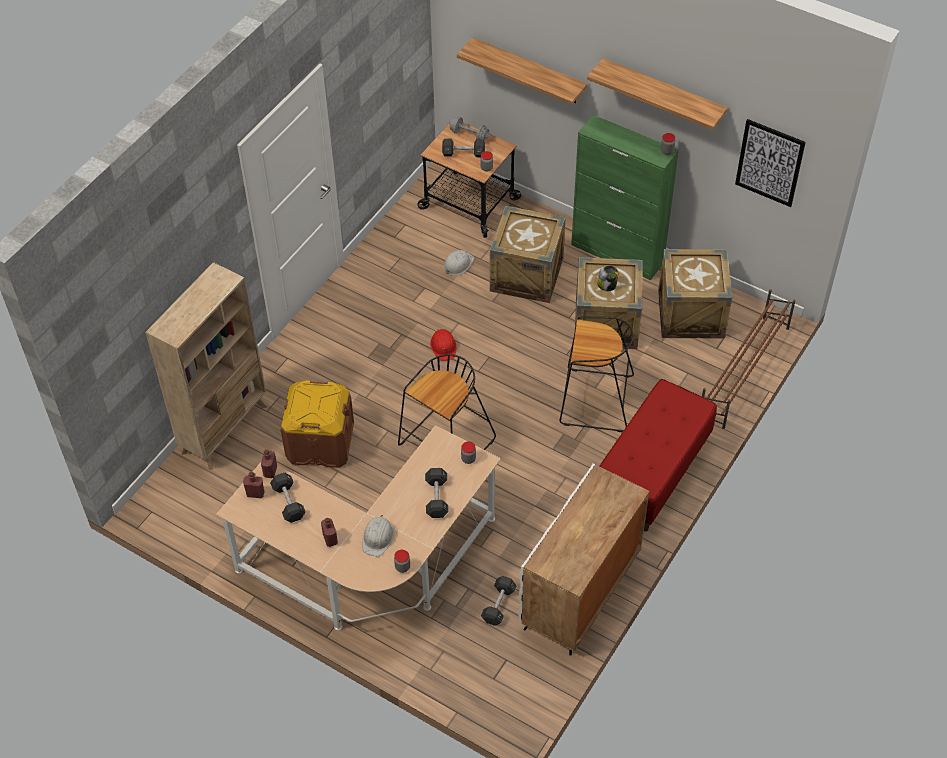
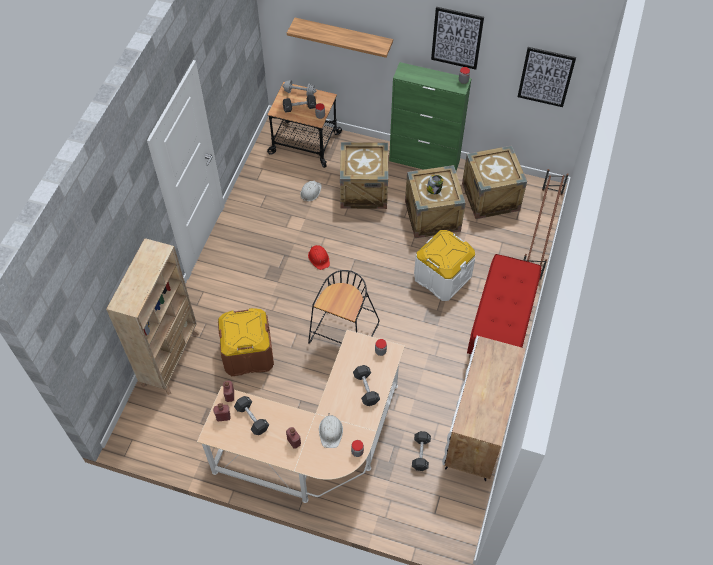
camera: 15 degrees left, 5 degrees up
black stool [559,317,634,432] -> white storage box [414,230,475,301]
shelf [587,58,728,130] -> picture [431,7,484,70]

